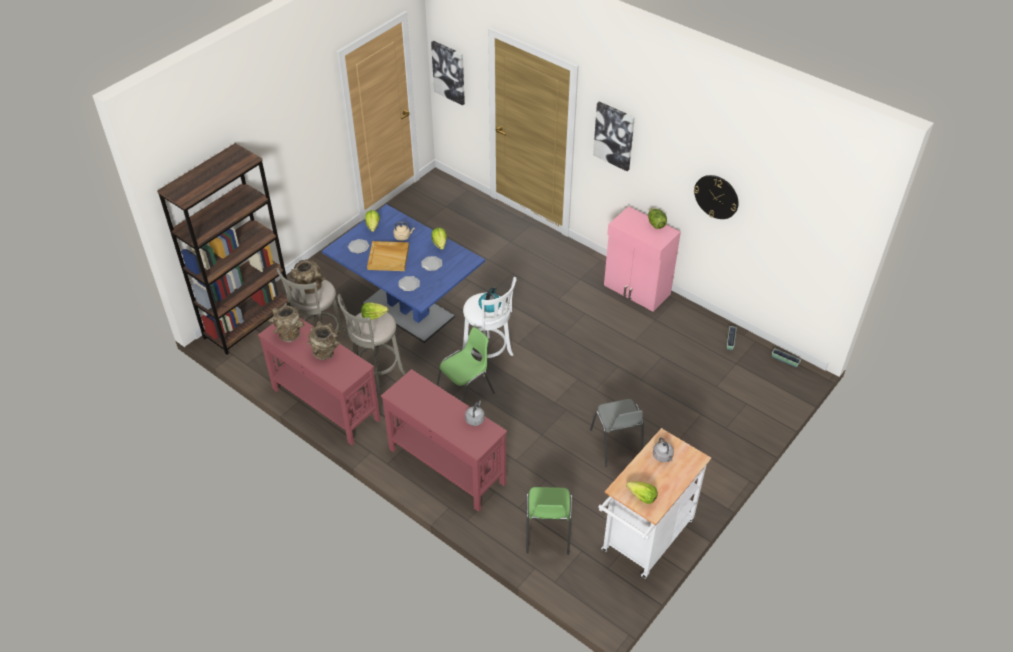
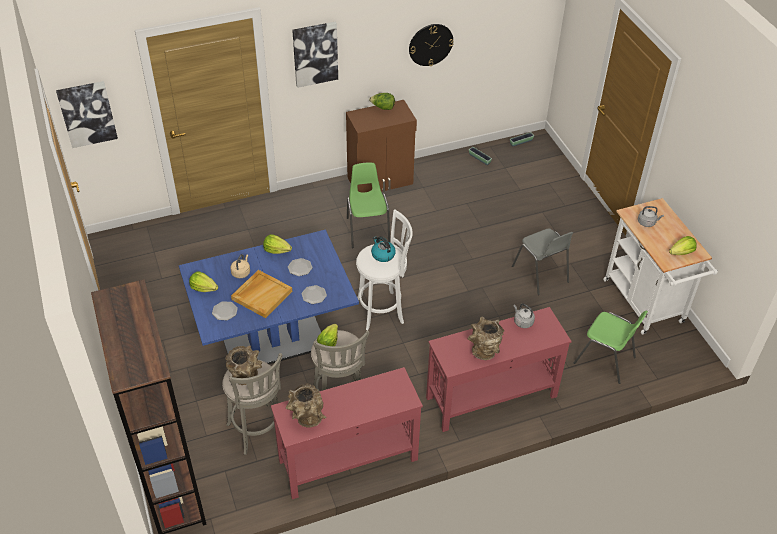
camera: 60 degrees left, 0 degrees up
brown vase [307,321,340,360] -> brown vase moved to [467,316,504,360]
green chair [437,327,495,403] -> green chair moved to [347,162,390,248]
grey chair [590,399,644,467] -> grey chair turned 45 degrees clockwise [512,228,573,295]
pink cabinet [604,206,681,312] -> brown cabinet [346,100,417,192]

